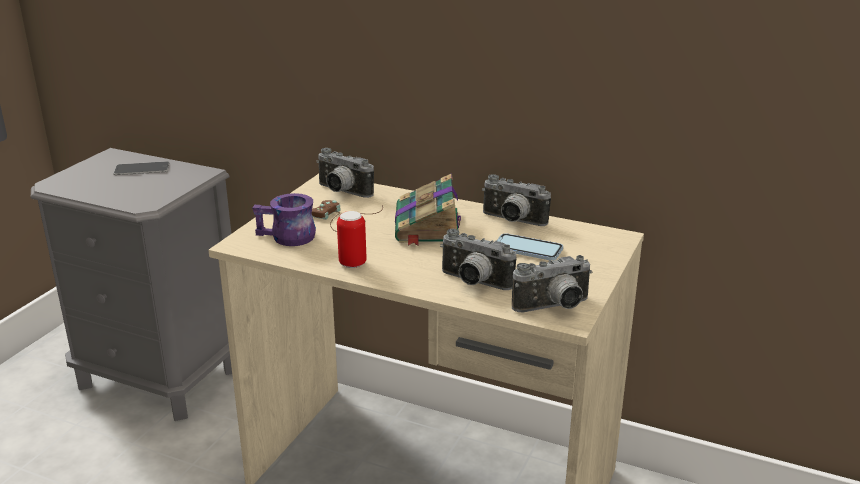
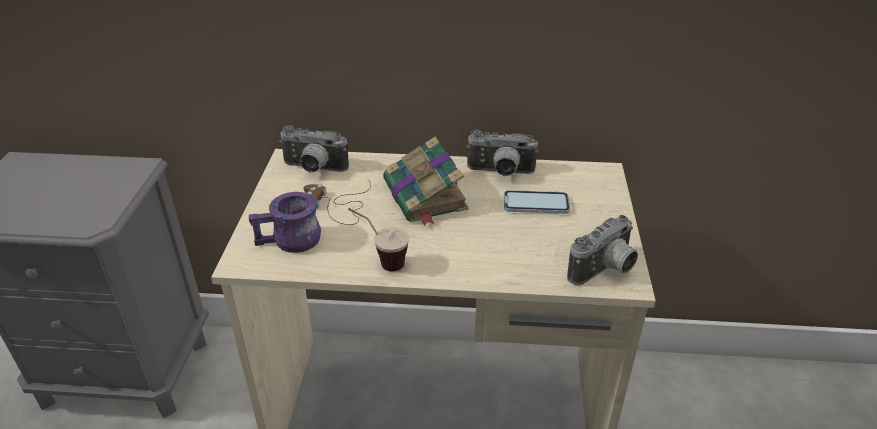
camera: 20 degrees left, 10 degrees up
phone [114,161,169,175] -> none
can [337,211,367,268] -> cup [348,208,409,271]
camera [440,229,516,290] -> none

